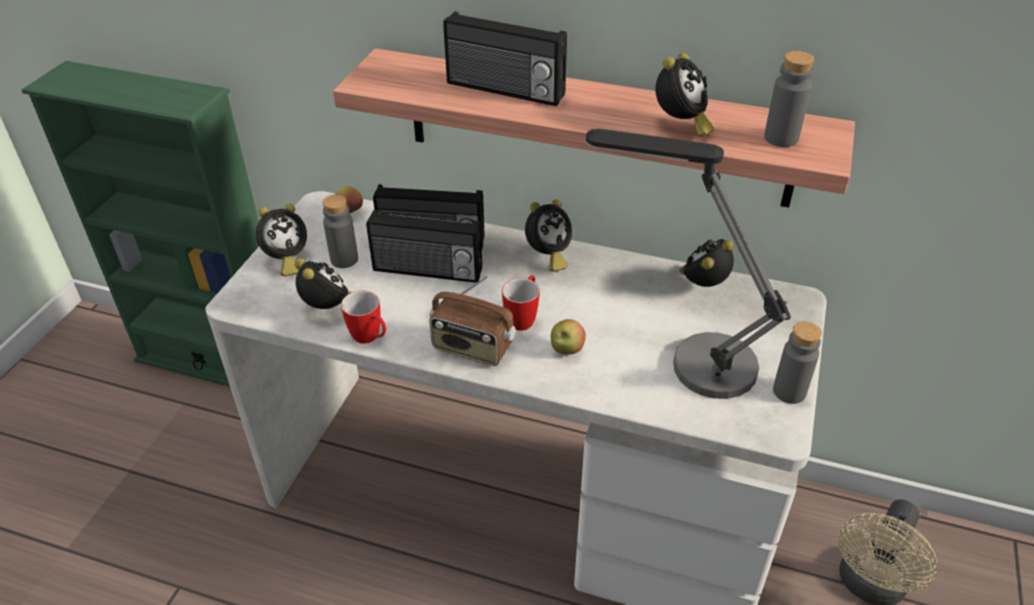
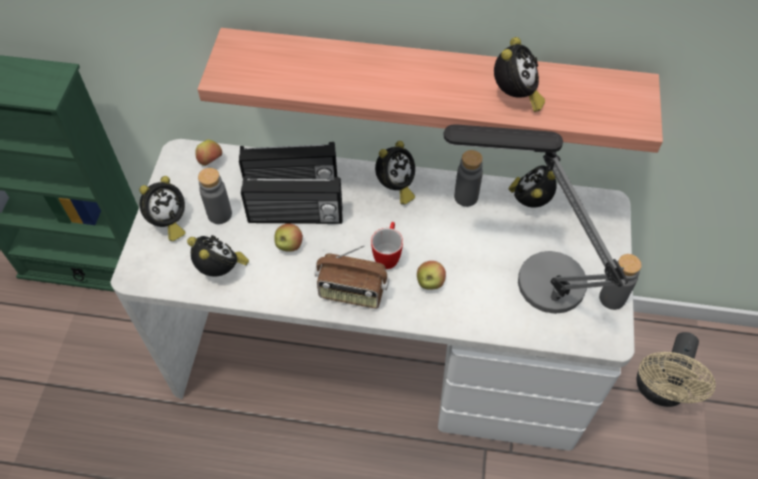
camera: 10 degrees left, 15 degrees up
mug [341,291,386,344] -> none
radio [443,11,567,106] -> none
grey bottle [764,51,814,147] -> grey bottle moved to [454,150,483,207]
none -> apple [274,223,303,252]

